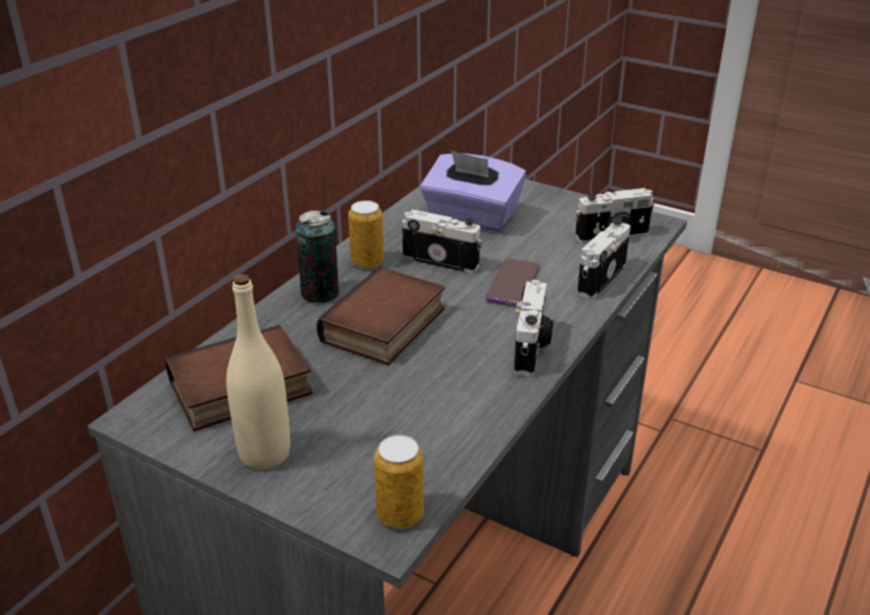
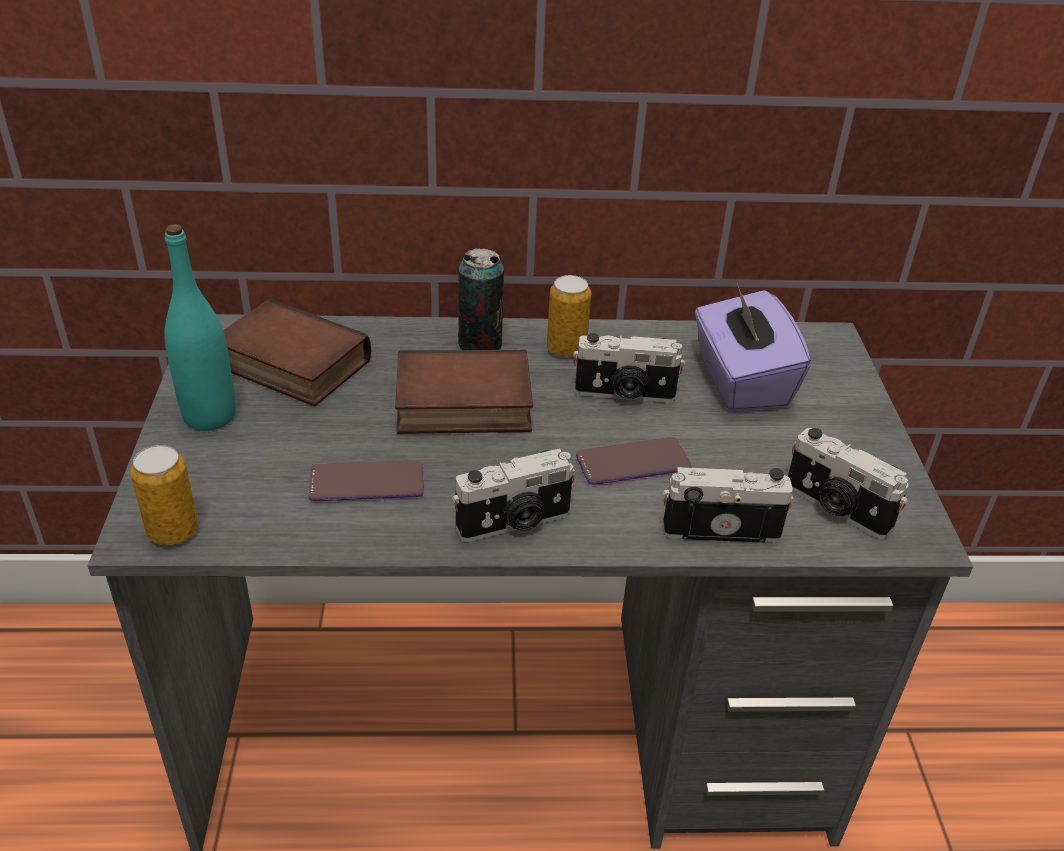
camera: 55 degrees right, 5 degrees up
beige bottle [226,274,290,470] -> turquoise bottle [164,224,236,431]
camera [401,209,482,273] -> camera turned 105 degrees clockwise [573,333,685,403]
none -> phone [308,461,424,501]

